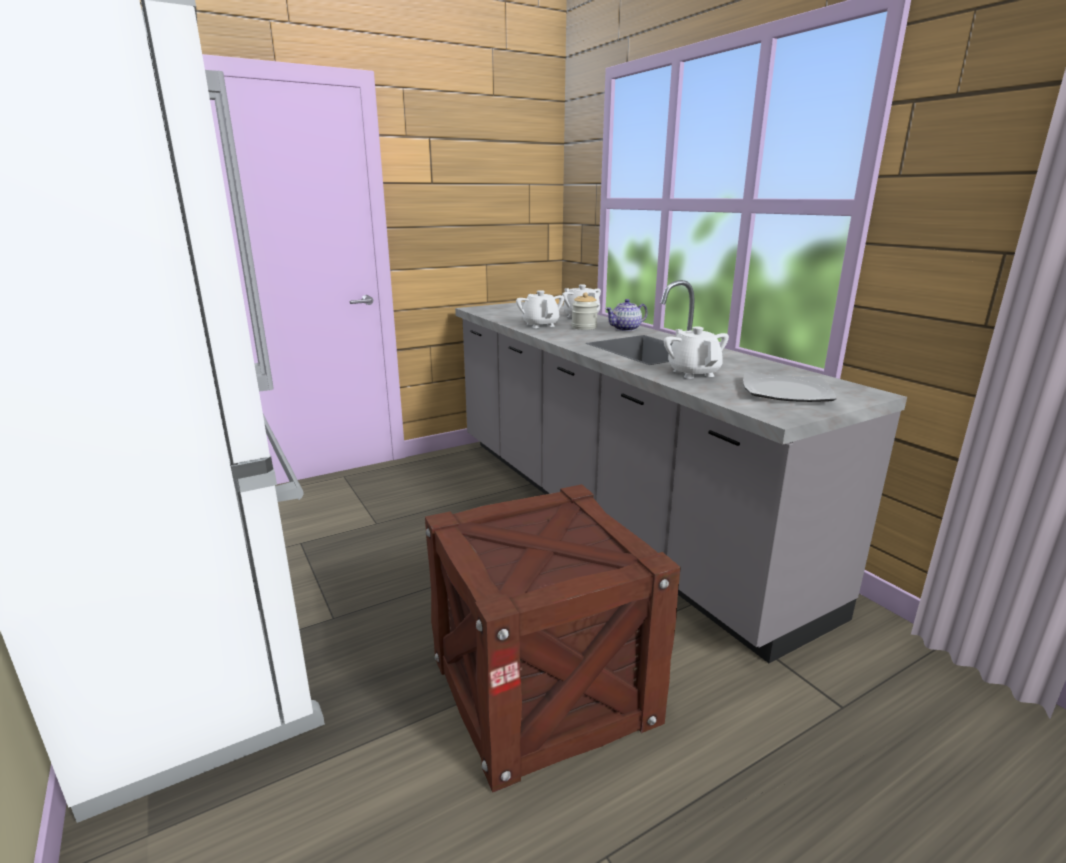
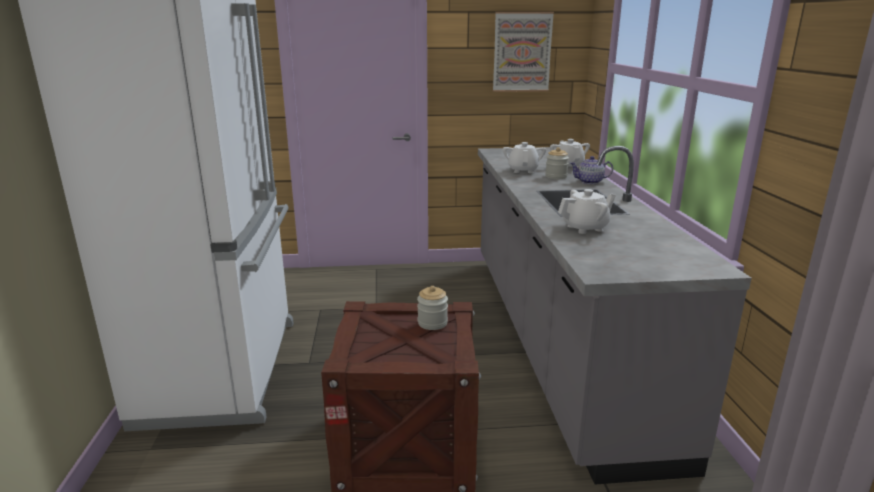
camera: 25 degrees right, 0 degrees up
white teapot [664,326,729,379] -> white teapot turned 60 degrees clockwise [558,189,616,234]
plate [743,372,837,402] -> none
none -> jar [417,286,448,330]
none -> picture [493,12,554,92]

